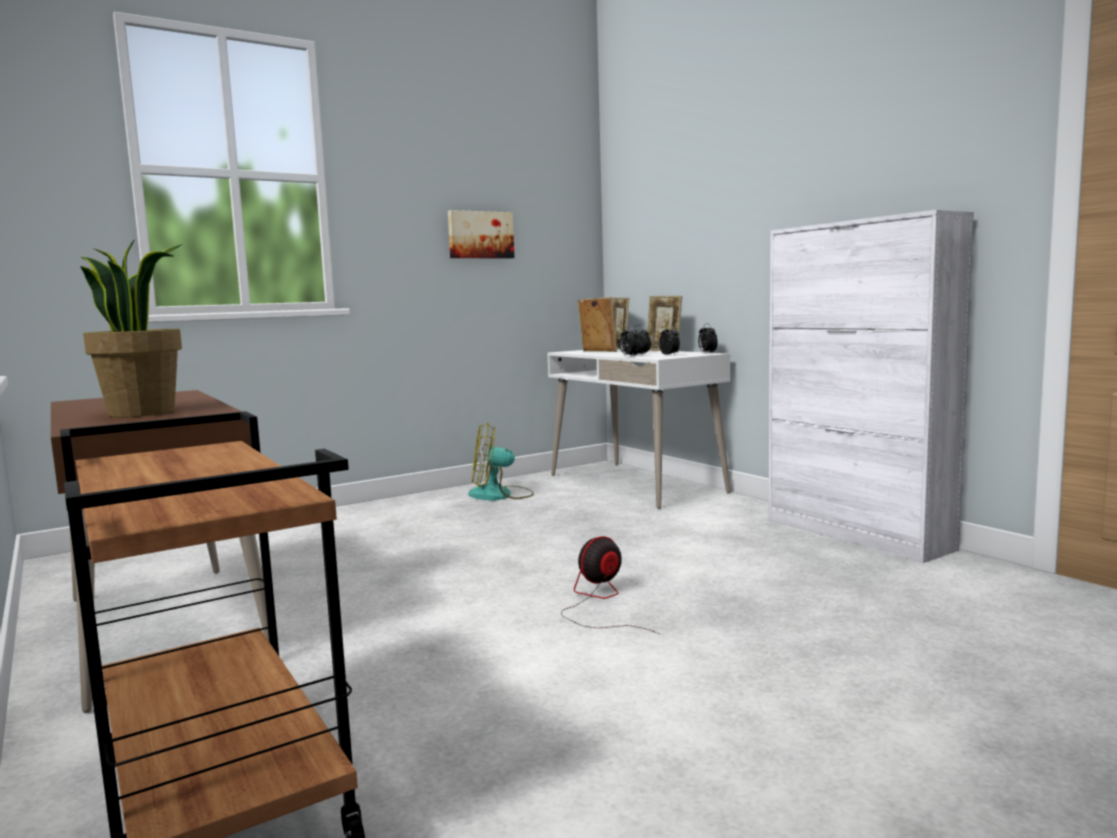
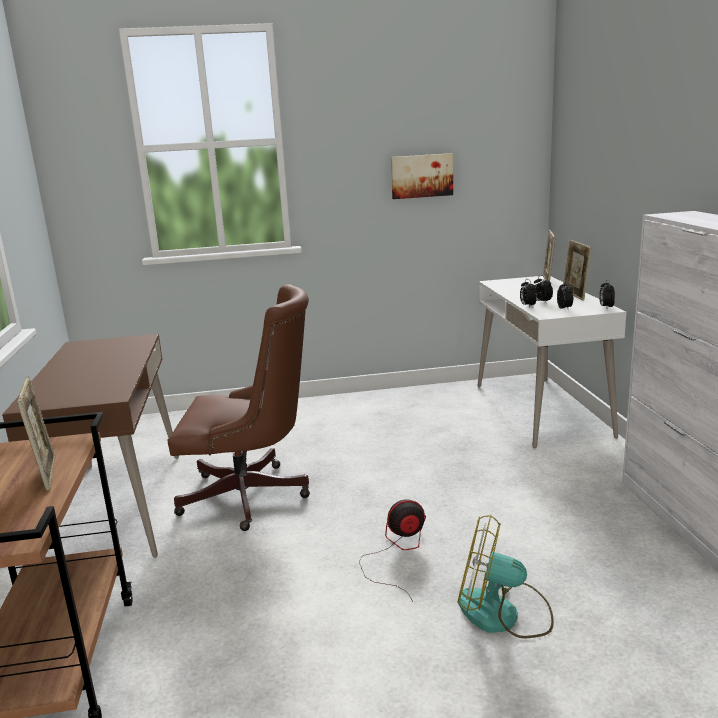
camera: 25 degrees right, 10 degrees up
potted plant [80,239,183,417] -> none
fan [468,423,534,501] -> fan moved to [457,514,554,639]
picture frame [578,297,617,352] -> picture frame moved to [17,377,55,490]
none -> brown office chair [168,284,310,531]

